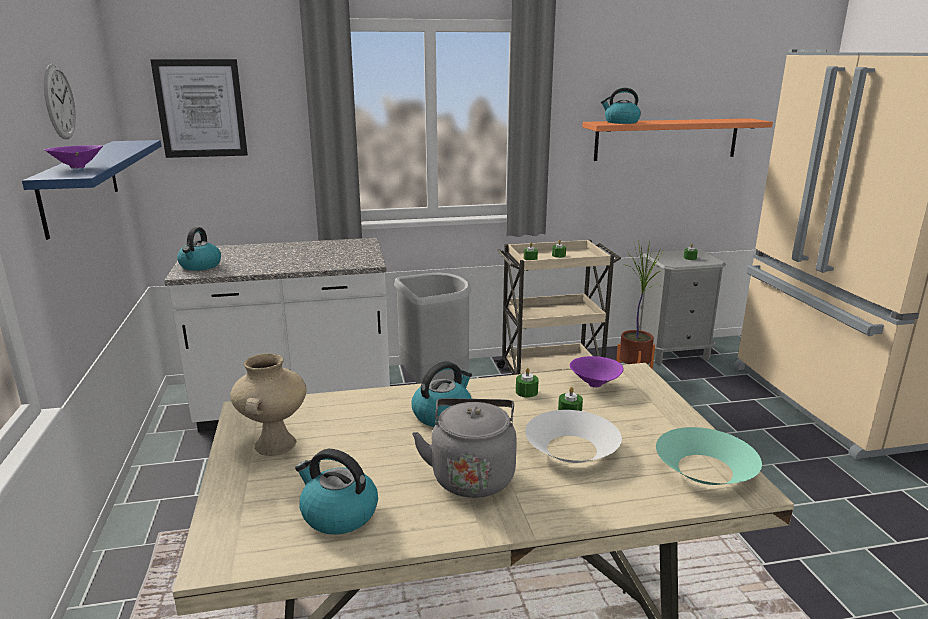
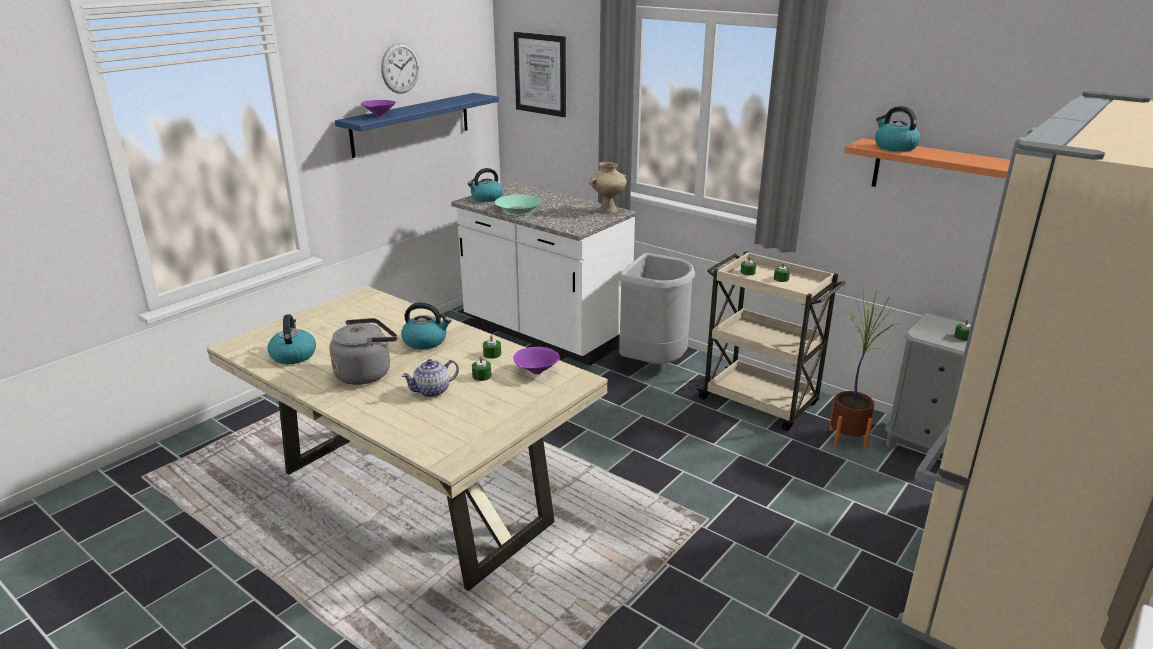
camera: 50 degrees right, 5 degrees up
beige vase [230,353,306,456] -> beige vase moved to [589,162,628,214]
white bowl [525,410,622,463] -> teapot [401,359,459,397]
turquoise bowl [656,427,762,485] -> turquoise bowl moved to [495,195,542,214]

